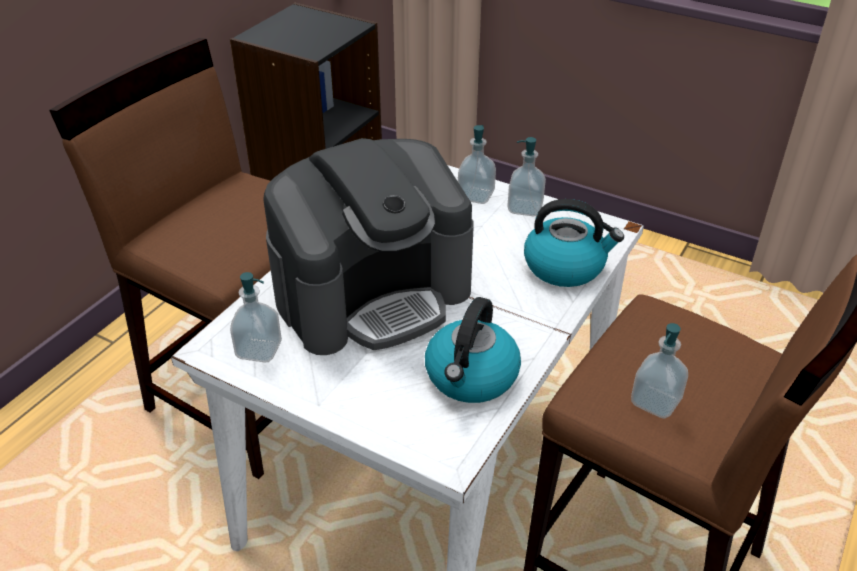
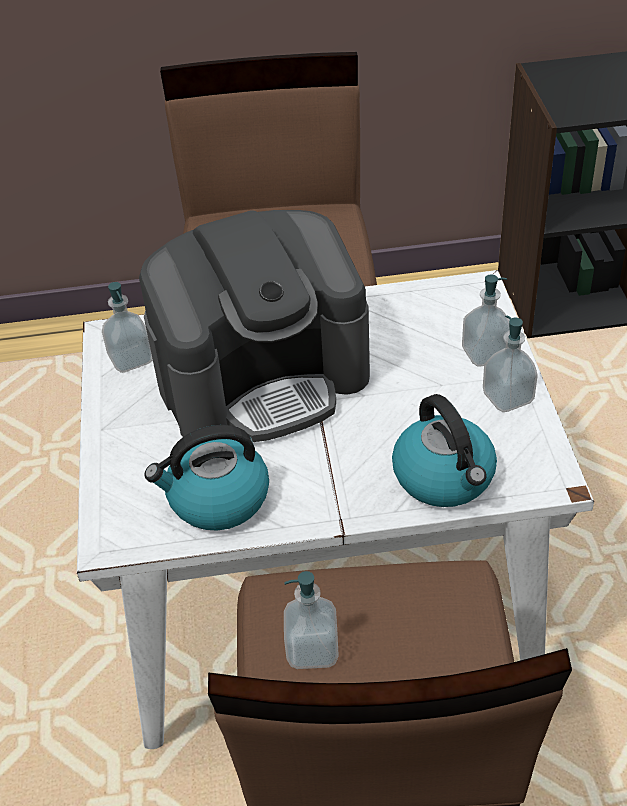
camera: 55 degrees right, 5 degrees up
coffee machine [263,138,474,355] -> coffee machine turned 45 degrees counterclockwise [139,210,370,442]

